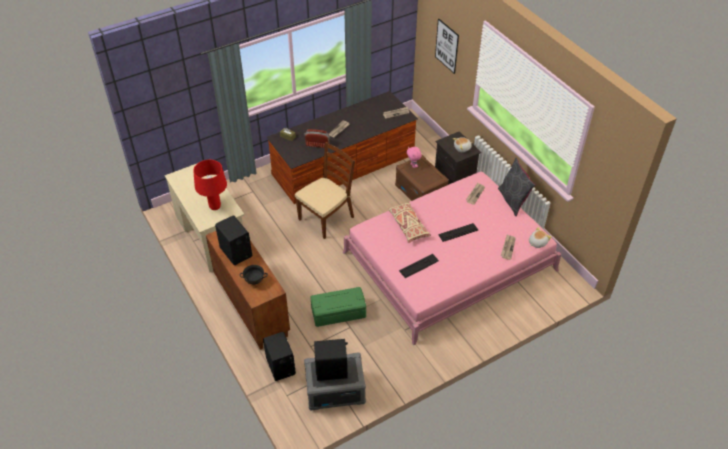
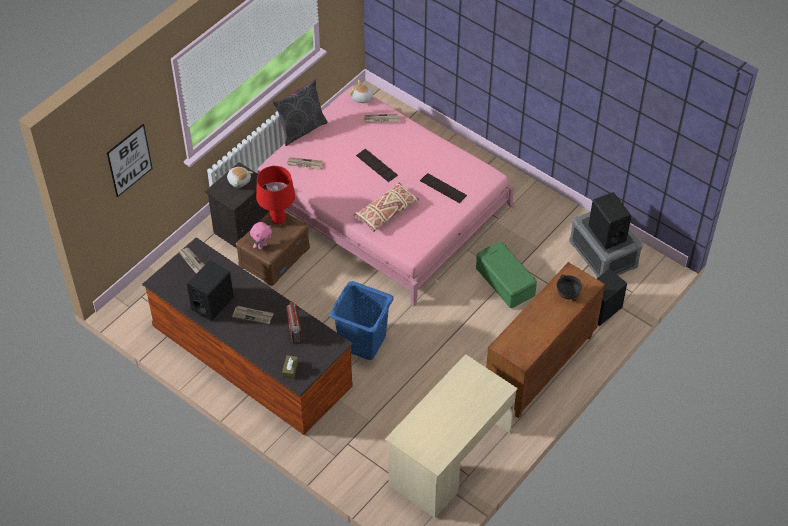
camera: 110 degrees left, 5 degrees up
red table lamp [193,160,227,210] -> red table lamp moved to [256,166,295,225]
black speaker [215,215,252,265] -> black speaker moved to [187,260,234,321]
brown chair [295,142,355,239] -> blue laundry basket [330,281,394,360]

